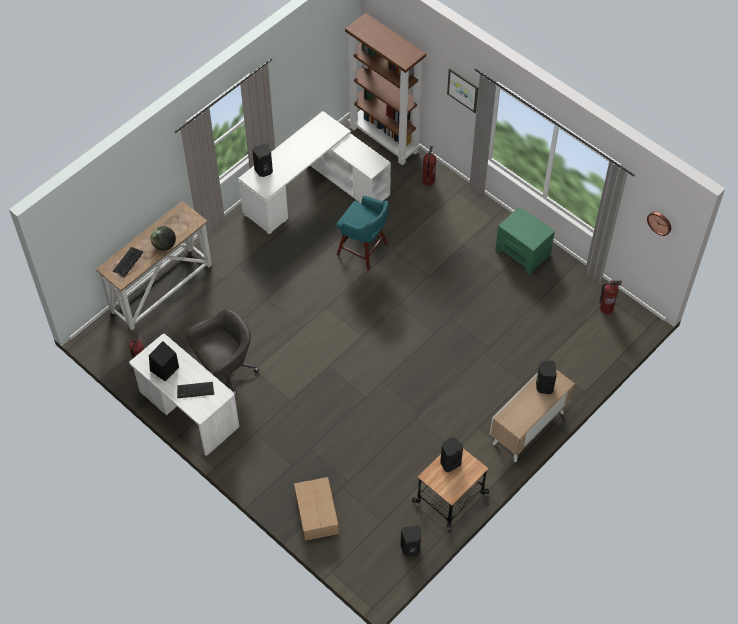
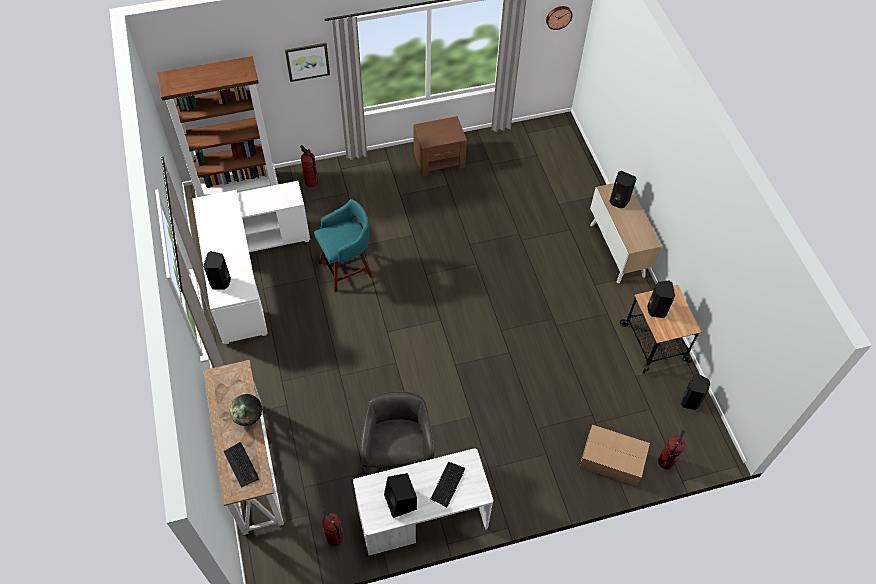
camera: 60 degrees left, 0 degrees up
green nightstand [495,206,555,274] -> brown nightstand [413,116,467,176]
fire extinguisher [599,280,622,314] -> fire extinguisher moved to [658,430,686,470]

